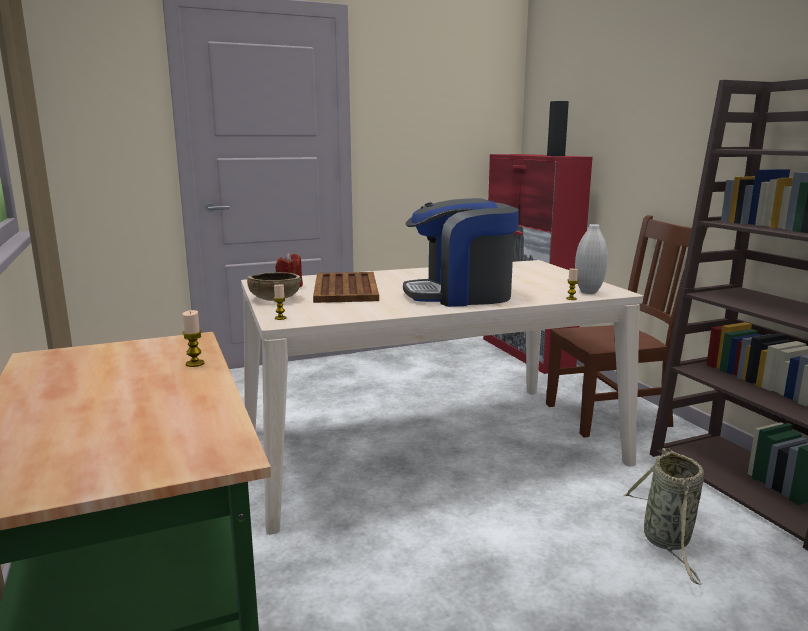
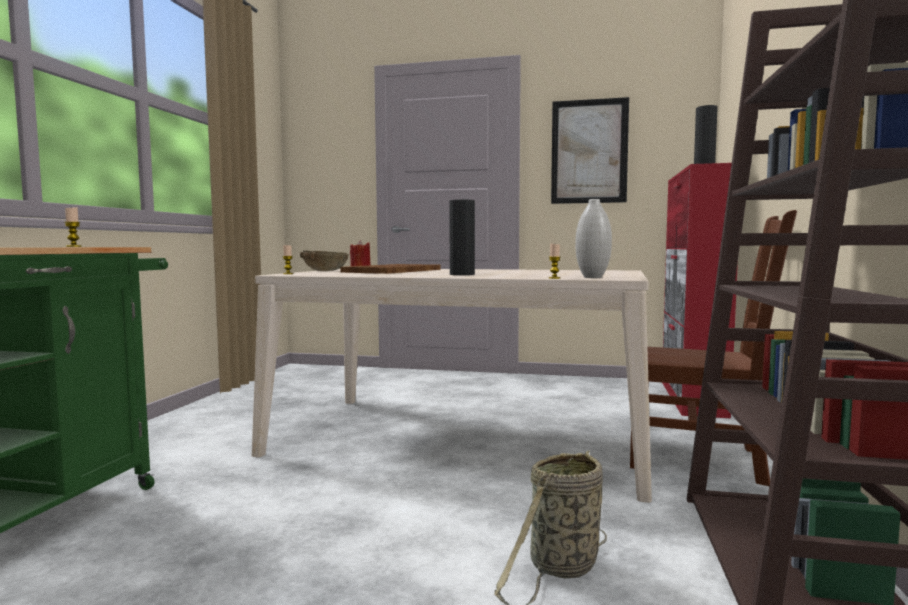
camera: 35 degrees right, 10 degrees down
coffee machine [403,198,519,307] -> black vase [449,200,475,275]
none -> picture [551,97,629,204]

